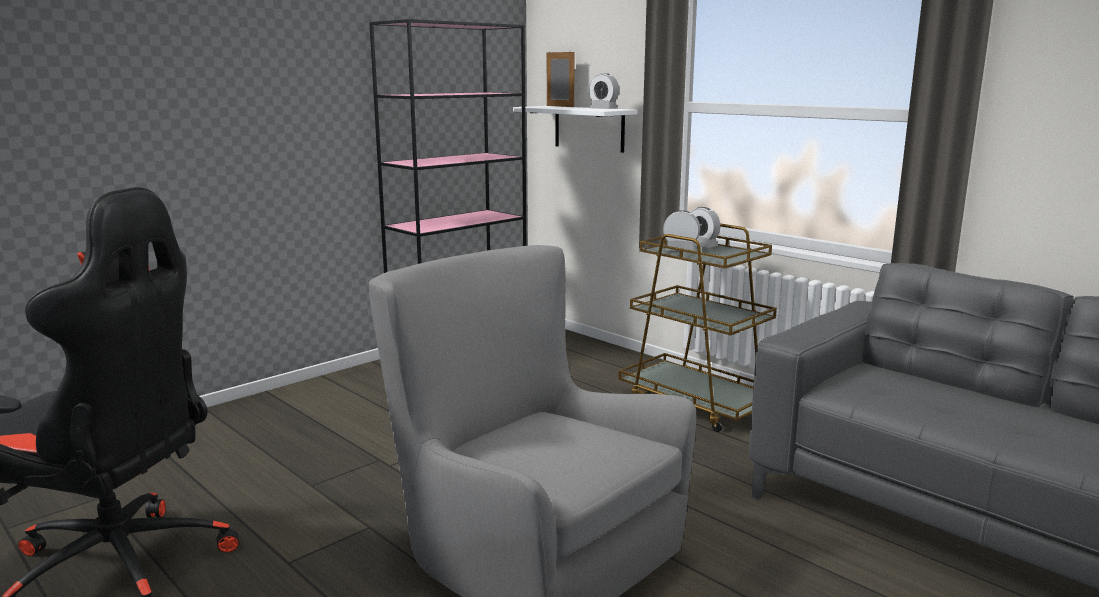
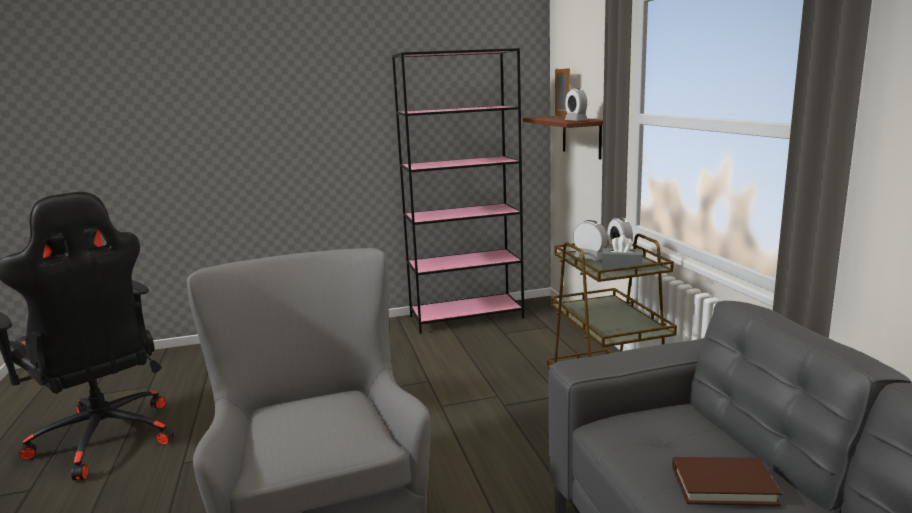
camera: 30 degrees right, 0 degrees up
white shelf [513,106,637,153] -> brown shelf [522,116,603,160]
none -> grey tissue box [601,235,643,271]
none -> brown book [672,457,782,506]

